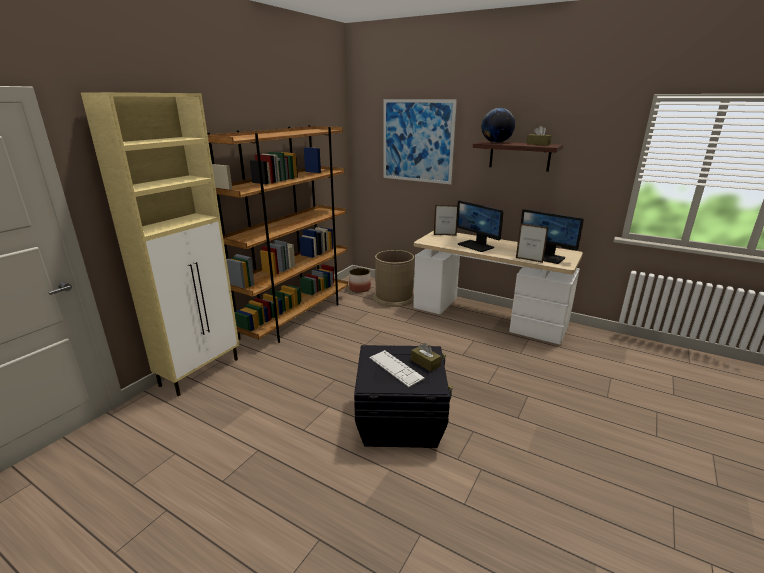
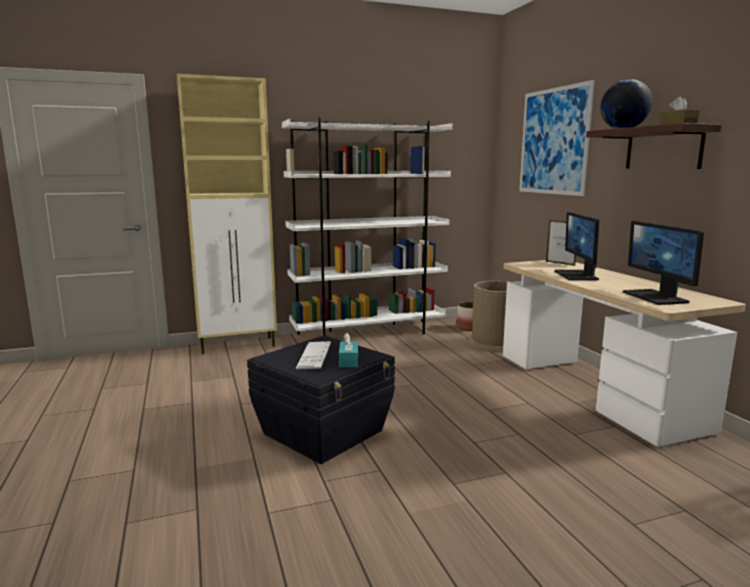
camera: 40 degrees right, 10 degrees down
brown bookcase [207,125,348,343] -> white bookcase [282,117,453,336]
brown tissue box [411,343,441,372] -> turquoise tissue box [339,333,358,367]
picture frame [516,223,549,263] -> none

